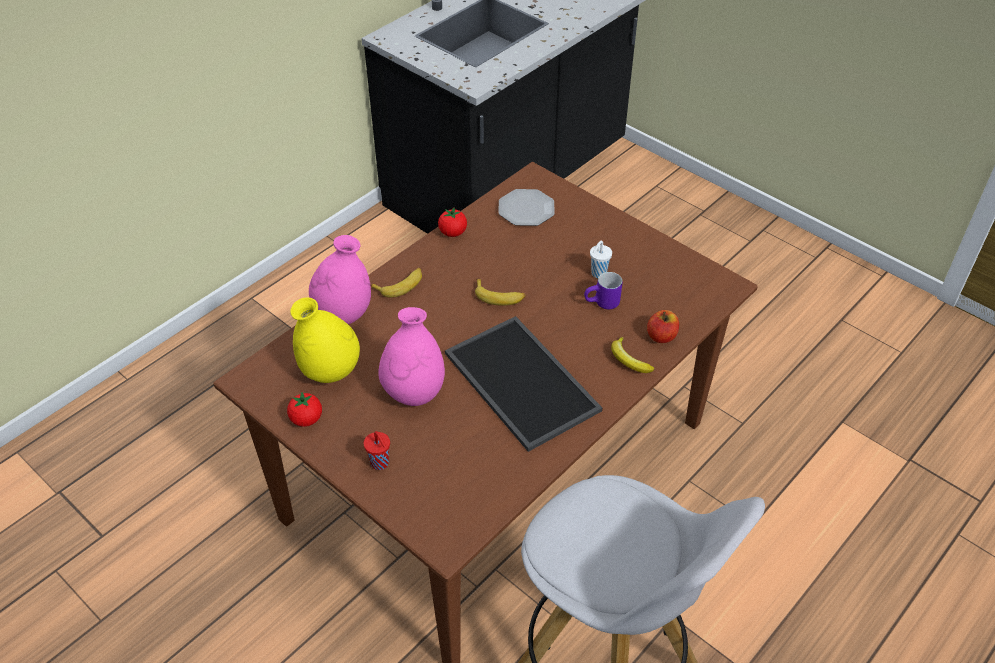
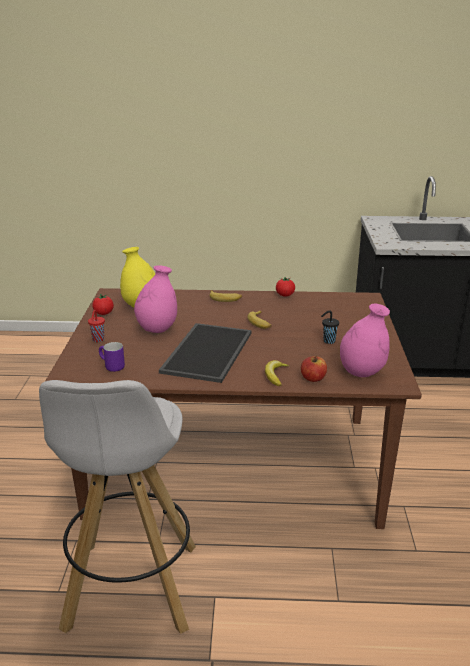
camera: 50 degrees right, 20 degrees down
pink vase [309,235,371,325] -> pink vase moved to [340,303,390,377]
plate [498,189,555,226] -> none
purple mug [584,272,622,309] -> purple mug moved to [99,342,125,372]
white cup [590,241,612,278] -> black cup [321,310,339,344]

